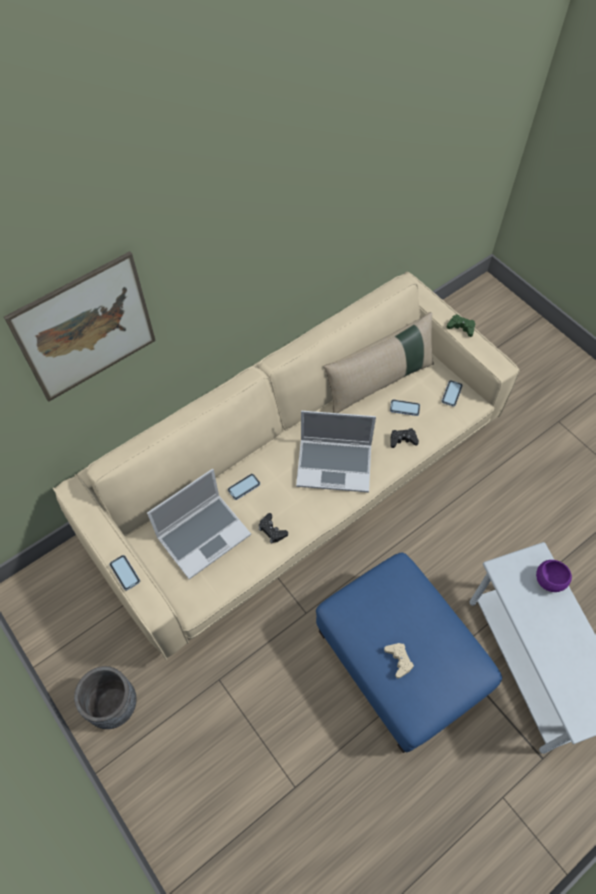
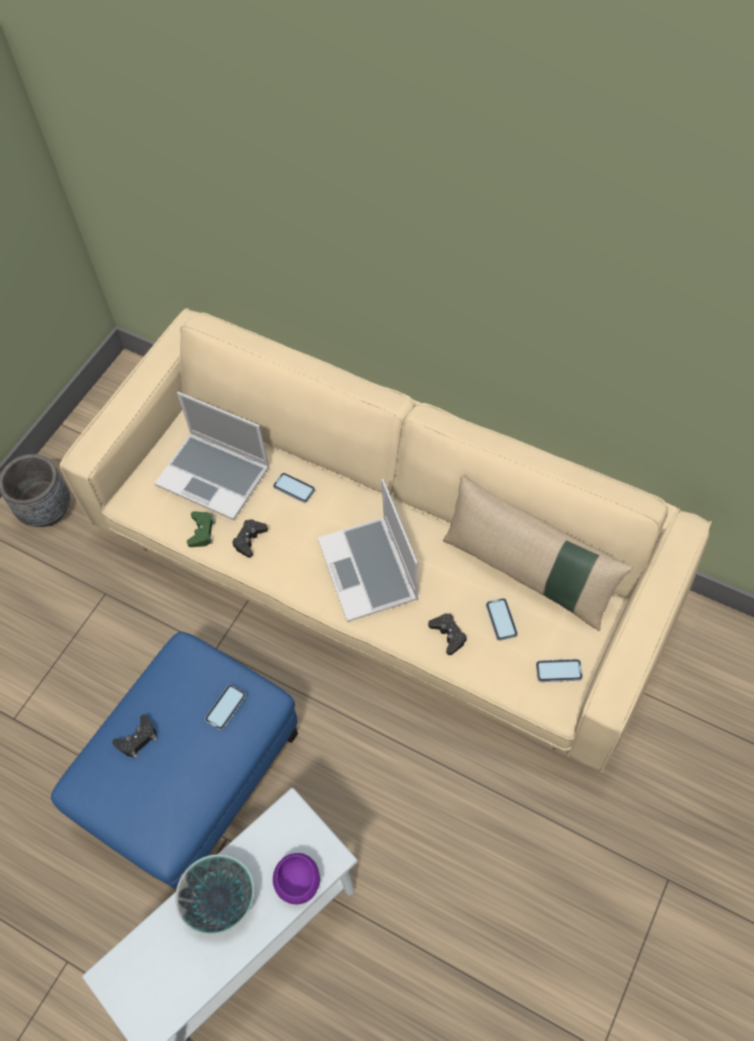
camera: 70 degrees right, 0 degrees up
picture [4,251,156,402] -> none
phone [109,555,140,591] -> phone moved to [205,684,246,730]
beige game controller [384,643,414,679] -> black game controller [112,714,157,758]
green game controller [447,314,475,337] -> green game controller moved to [187,511,216,547]
none -> bowl [175,855,254,935]

